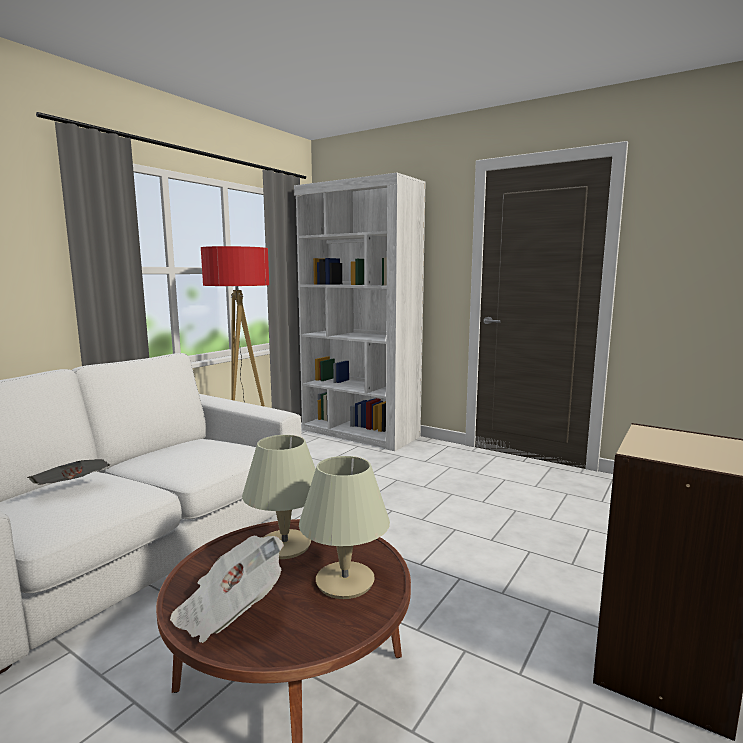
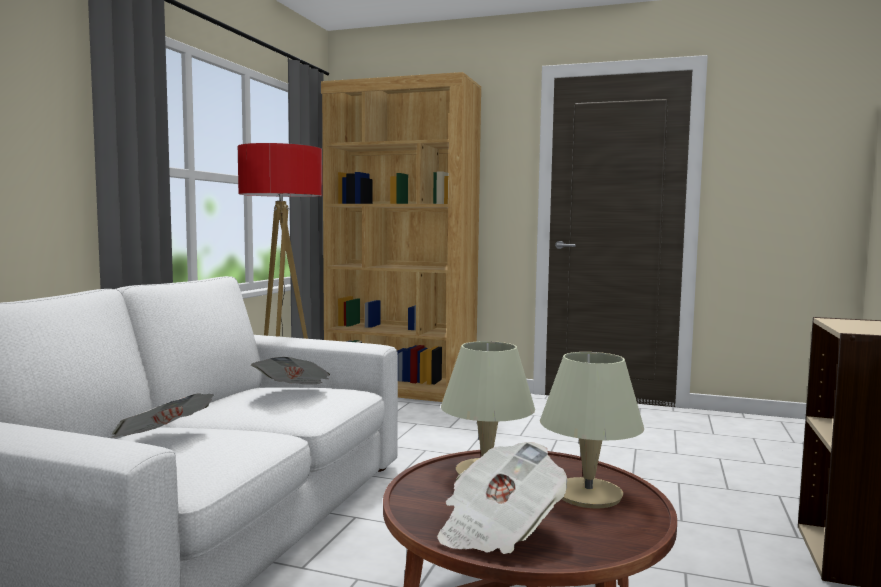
camera: 15 degrees left, 5 degrees down
white bookcase [294,173,426,451] -> brown bookcase [321,72,481,402]
none -> newspaper [251,357,330,385]

